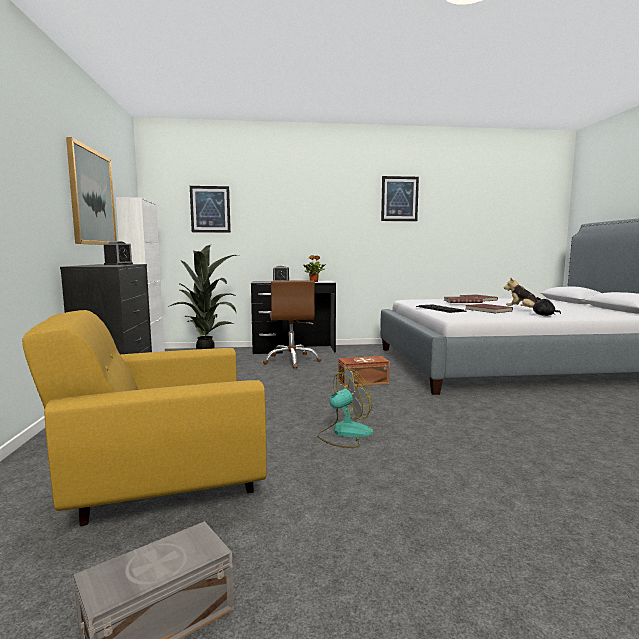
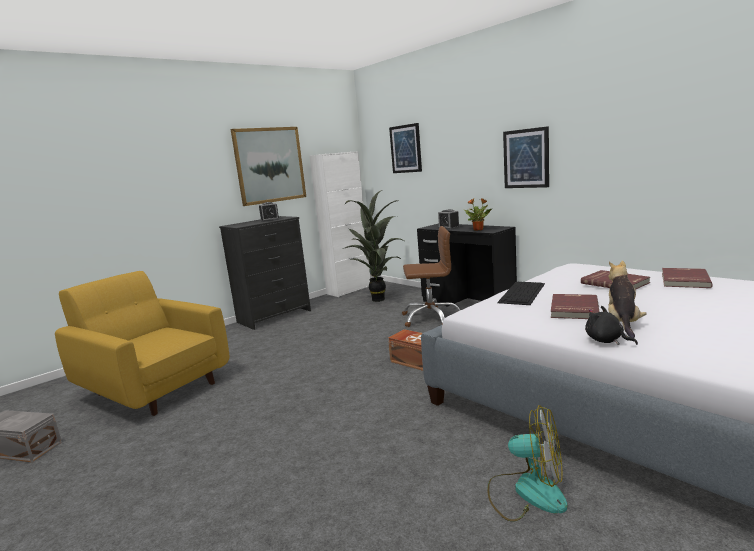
camera: 55 degrees right, 5 degrees up
brown office chair [263,280,322,368] -> brown office chair turned 135 degrees counterclockwise [402,226,460,327]
fan [317,368,373,448] -> fan moved to [487,405,568,522]
picture [381,176,419,221] -> picture moved to [503,126,549,188]

